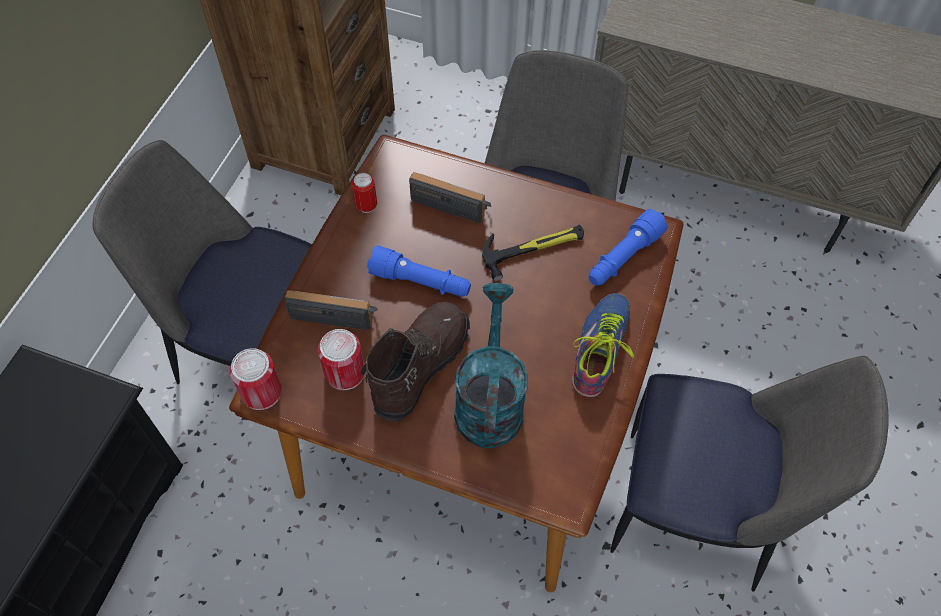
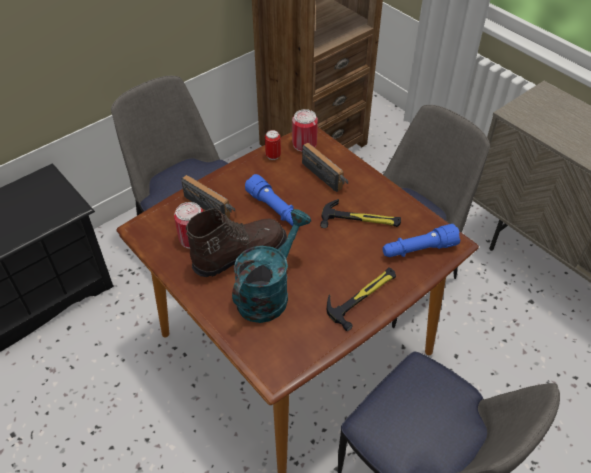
camera: 30 degrees right, 10 degrees down
can [230,348,282,410] -> can moved to [292,109,318,152]
shoe [572,293,635,397] -> hammer [327,267,396,331]

